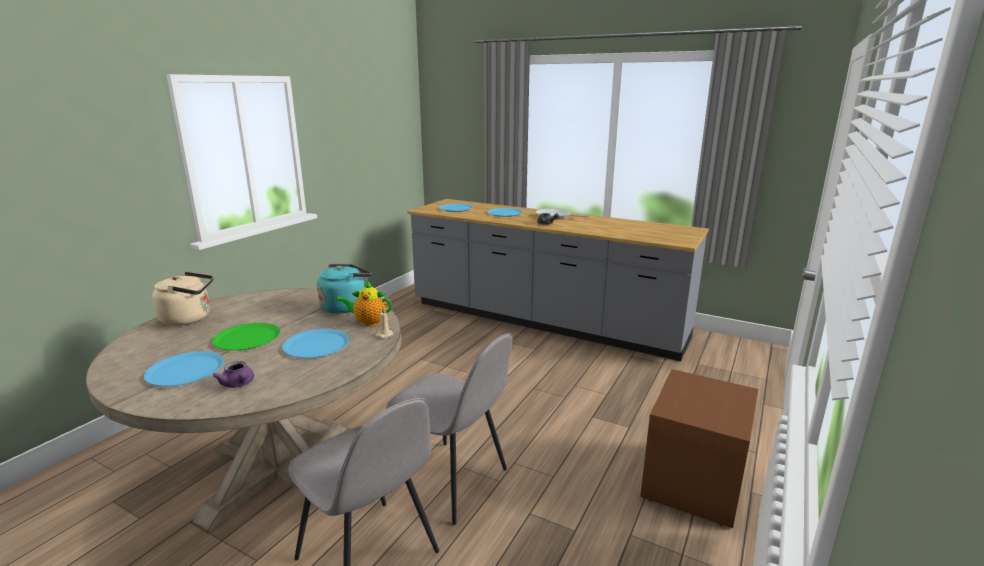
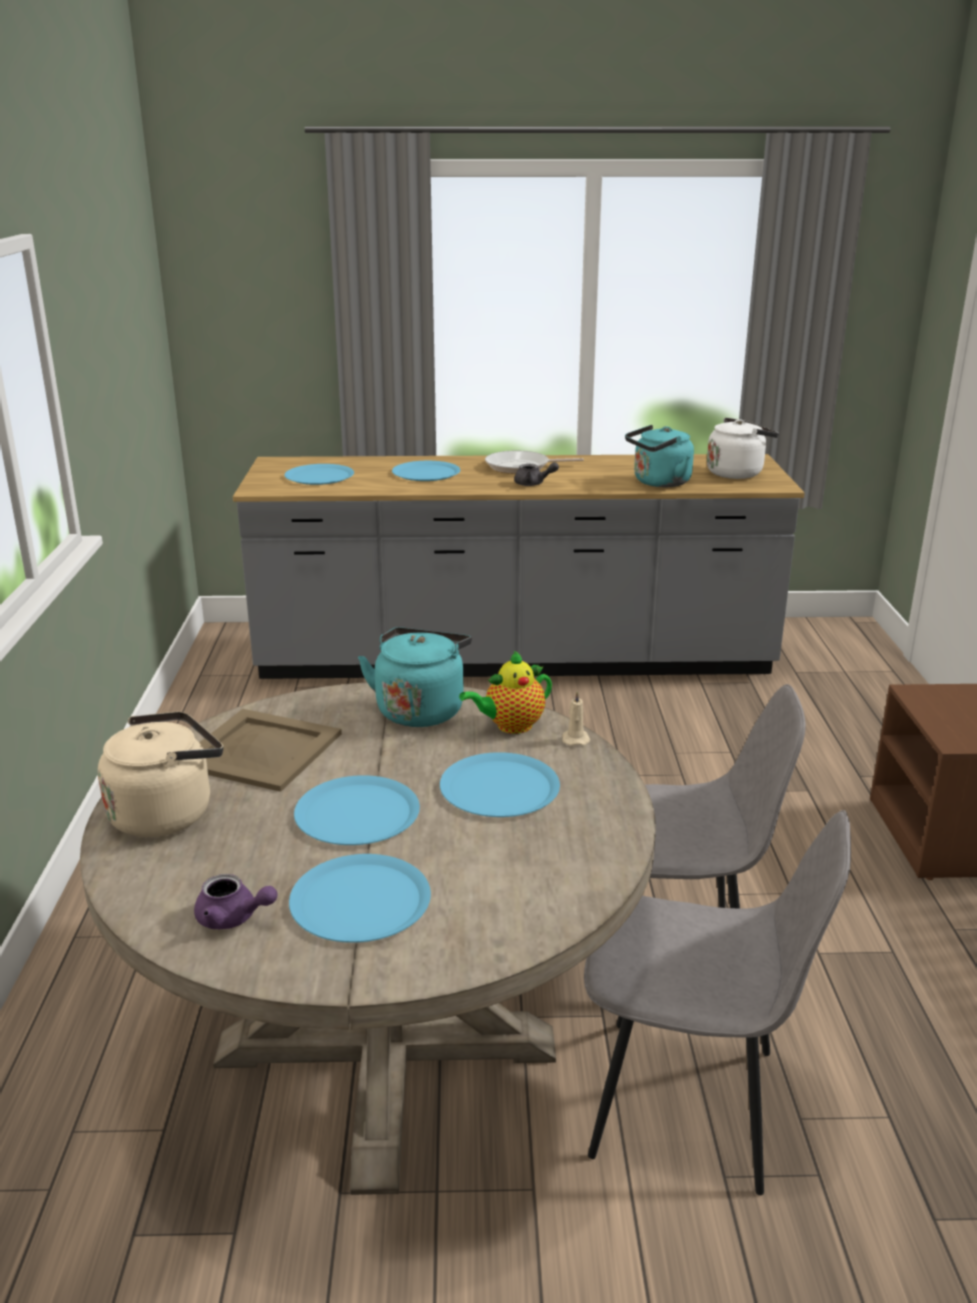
camera: 30 degrees left, 5 degrees up
green plate [212,323,280,350] -> blue plate [294,775,420,845]
purple teapot [213,361,254,388] -> purple teapot moved to [194,874,278,929]
none -> beige tray [199,709,342,792]
none -> turquoise kettle [625,425,694,487]
none -> white kettle [707,418,779,479]

